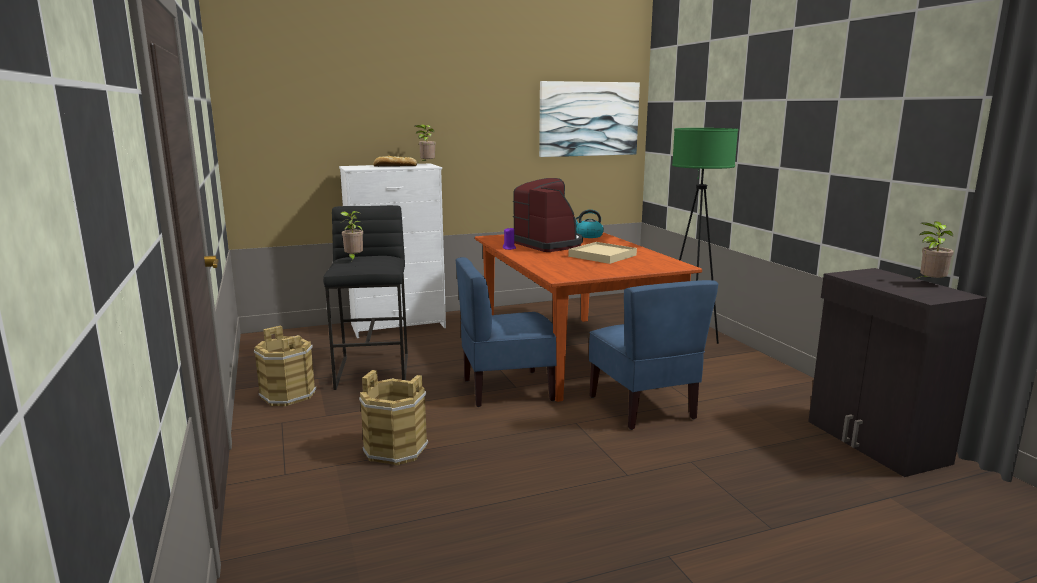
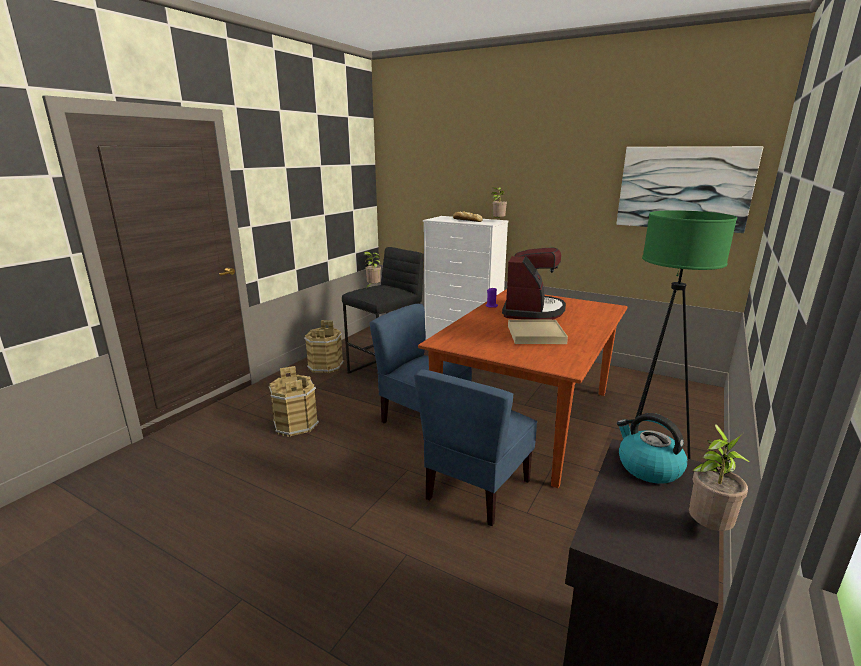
camera: 50 degrees right, 5 degrees up
kettle [575,209,604,238] -> kettle moved to [617,413,687,484]

